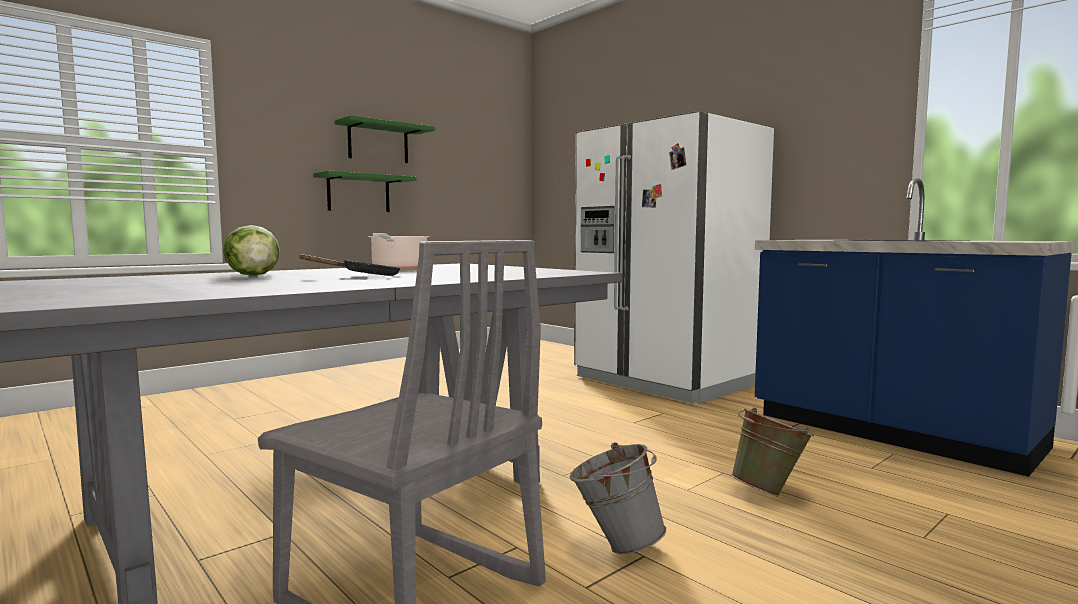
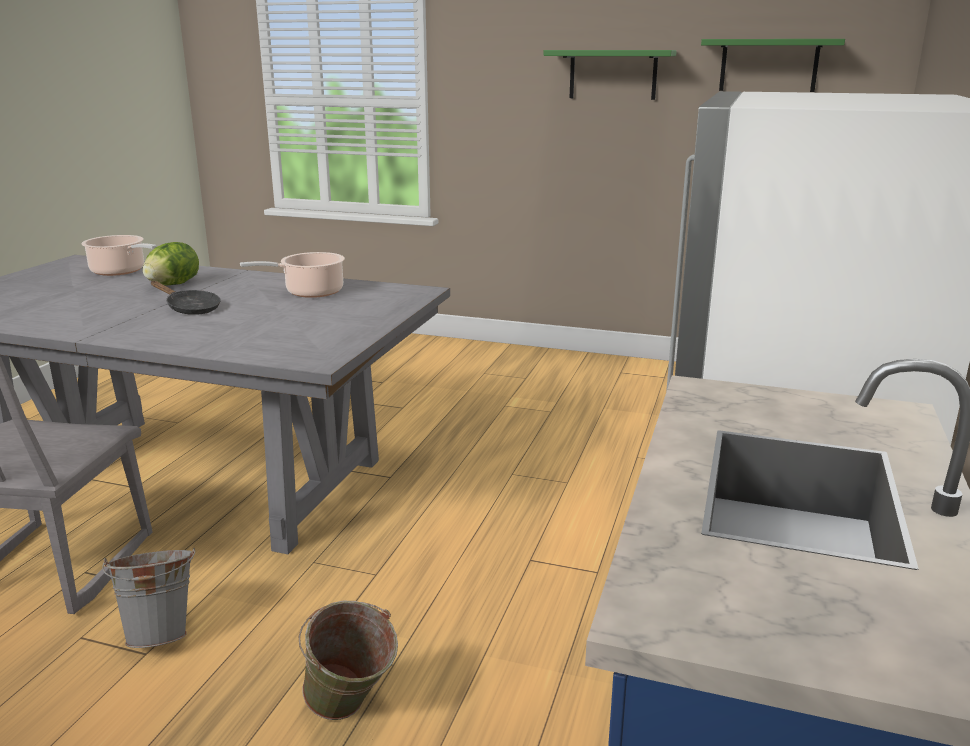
camera: 60 degrees right, 15 degrees up
green shelf [313,170,417,212] -> green shelf moved to [701,39,845,92]
none -> cooking pot [81,235,157,276]

